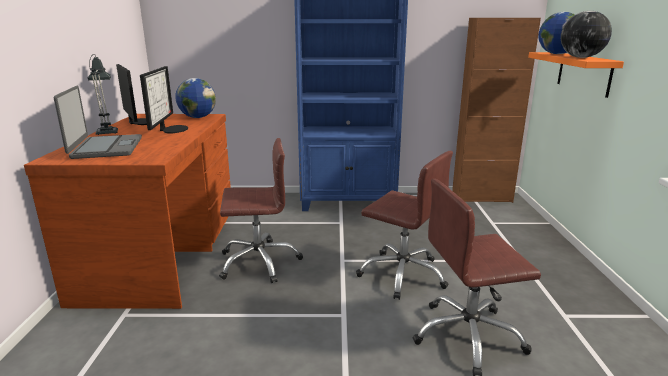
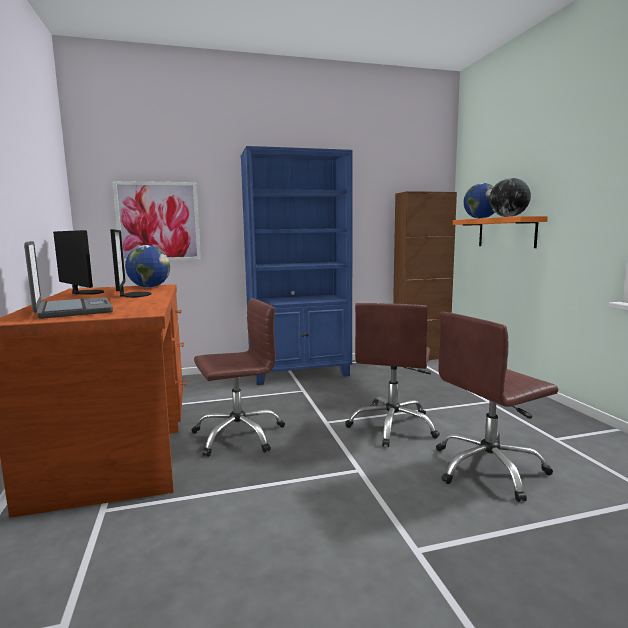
camera: 15 degrees left, 10 degrees down
table lamp [87,54,118,135] -> none
brown office chair [356,151,453,300] -> brown office chair turned 90 degrees clockwise [345,303,440,447]
none -> picture [112,181,201,262]

